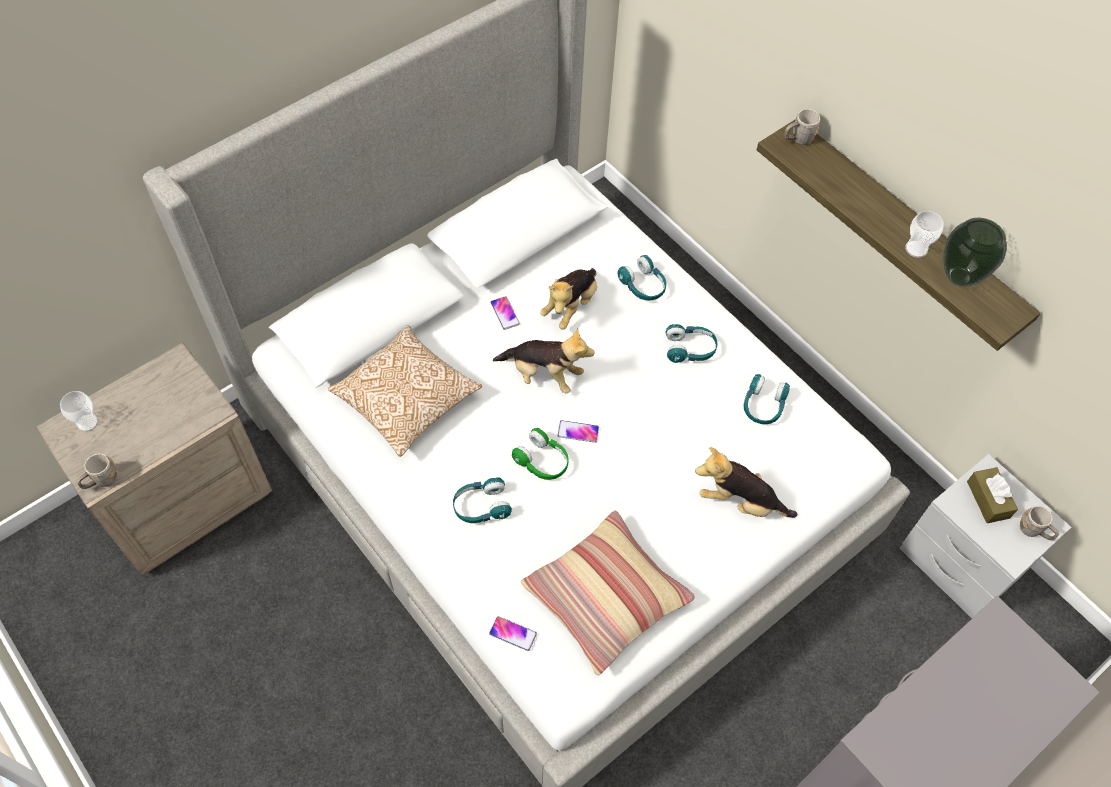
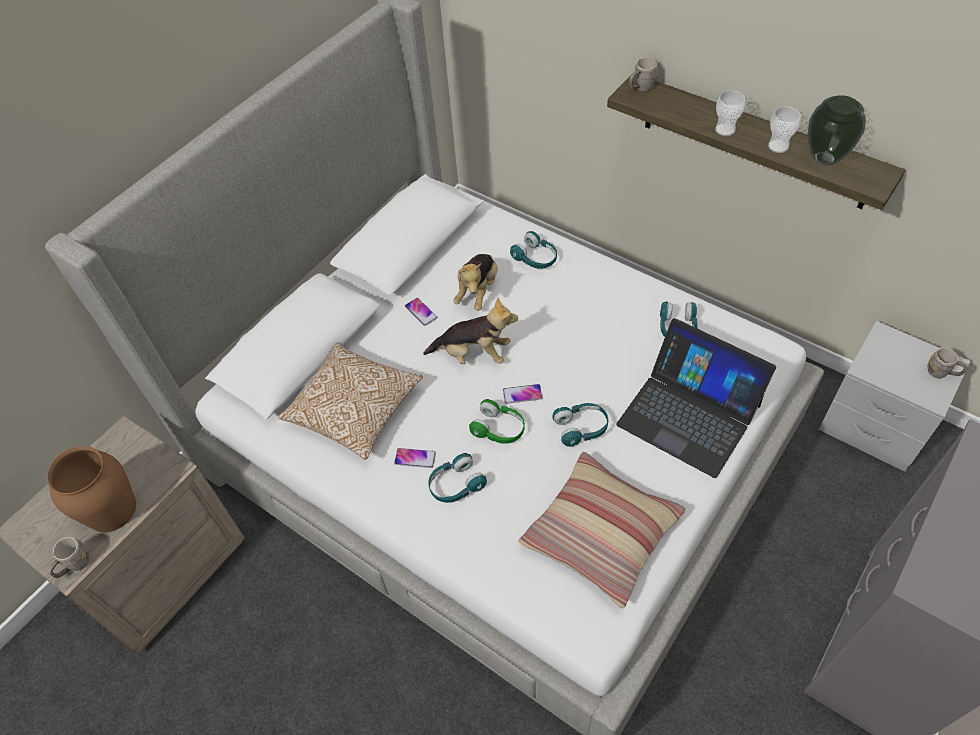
camera: 10 degrees left, 5 degrees down
cup [60,391,99,432] -> cup moved to [715,90,745,136]
phone [489,616,537,651] -> phone moved to [394,448,436,468]
turquoise headphones [666,324,718,363] -> turquoise headphones moved to [552,403,608,447]
plush toy [695,447,797,518] -> laptop [616,318,776,478]
brown tissue box [967,467,1018,523] -> none
none -> brown vase [47,446,136,532]

